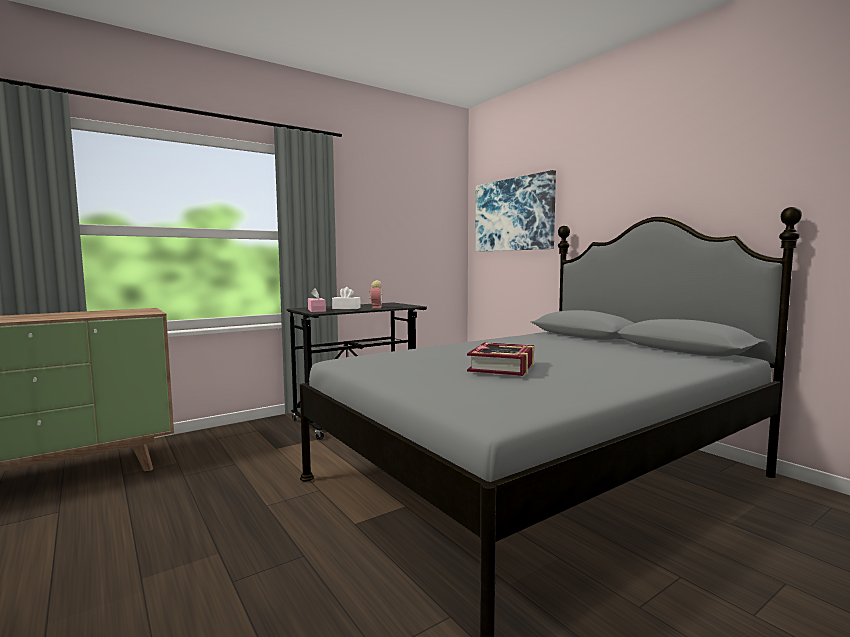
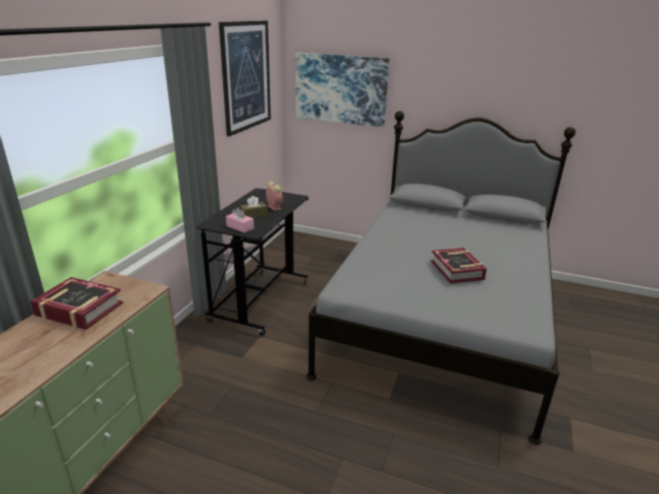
camera: 35 degrees left, 20 degrees up
white tissue box [332,287,361,309] -> brown tissue box [240,196,268,218]
none -> book [30,277,123,330]
none -> picture [219,21,271,137]

